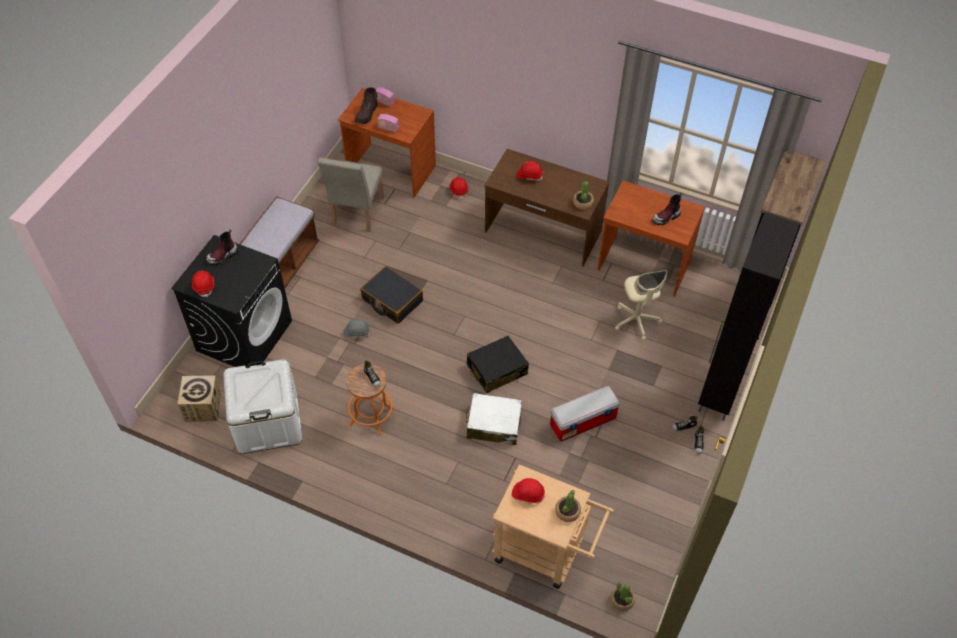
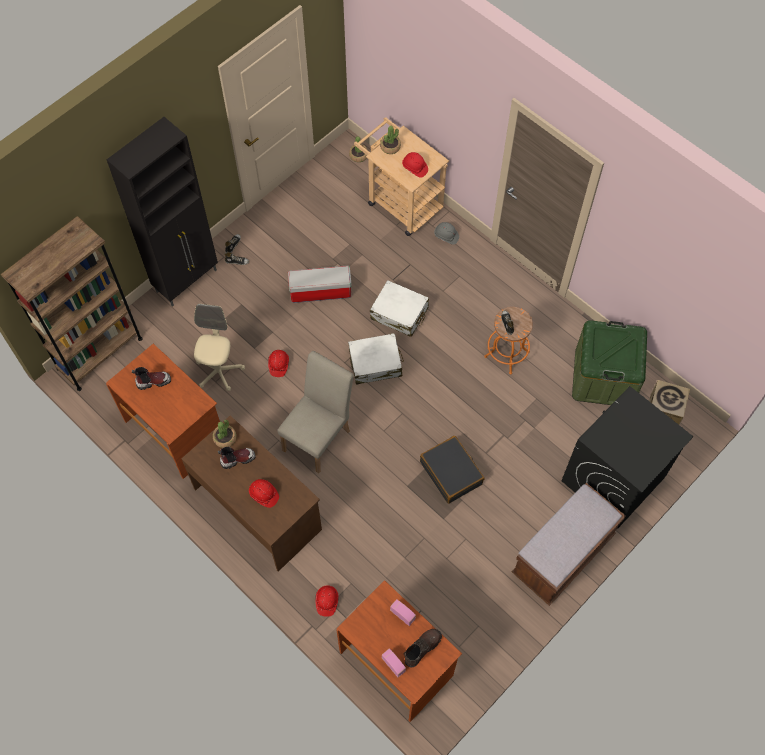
camera: 160 degrees left, 10 degrees up
red hard hat [192,270,215,297] -> red hard hat moved to [268,350,289,377]
boot [206,229,238,265] -> boot moved to [218,447,256,469]
white storage box [223,359,302,454] -> green storage box [572,320,647,405]
beige chair [317,157,384,232] -> beige chair moved to [278,351,354,473]
grey hard hat [344,319,370,338] -> grey hard hat moved to [434,222,459,245]
black suitcase [467,336,529,393] -> white suitcase [348,333,404,385]

